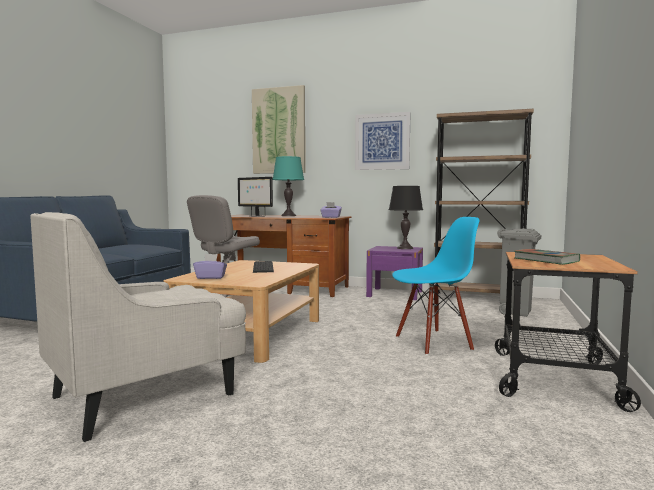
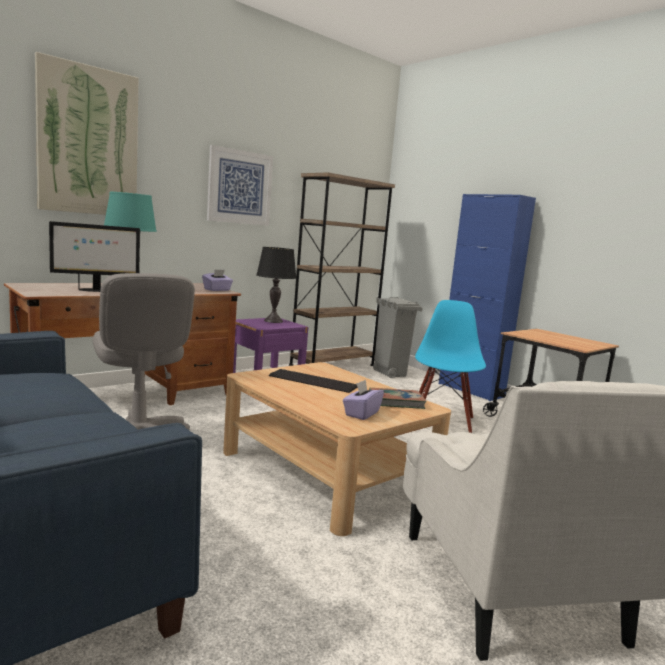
camera: 60 degrees left, 5 degrees up
book [514,249,580,265] -> book moved to [369,388,427,409]
none -> blue cabinet [439,194,536,401]

